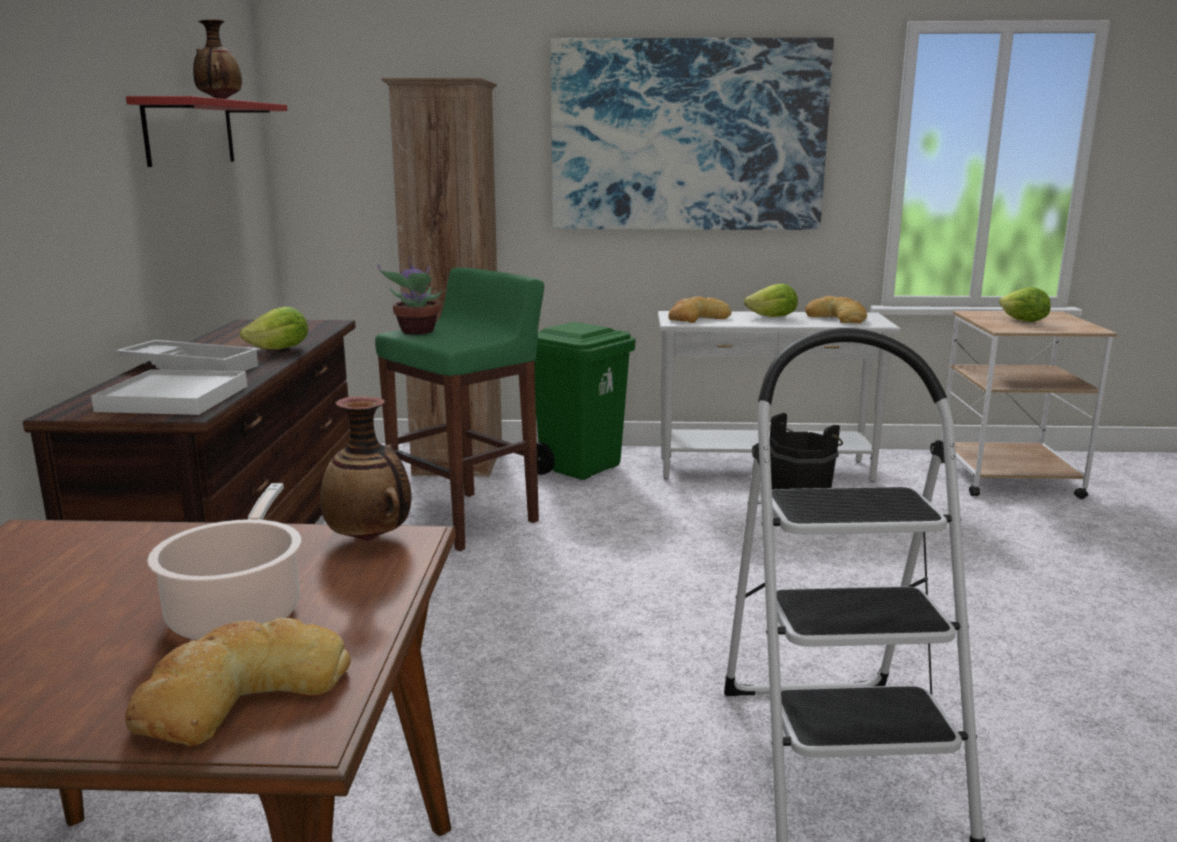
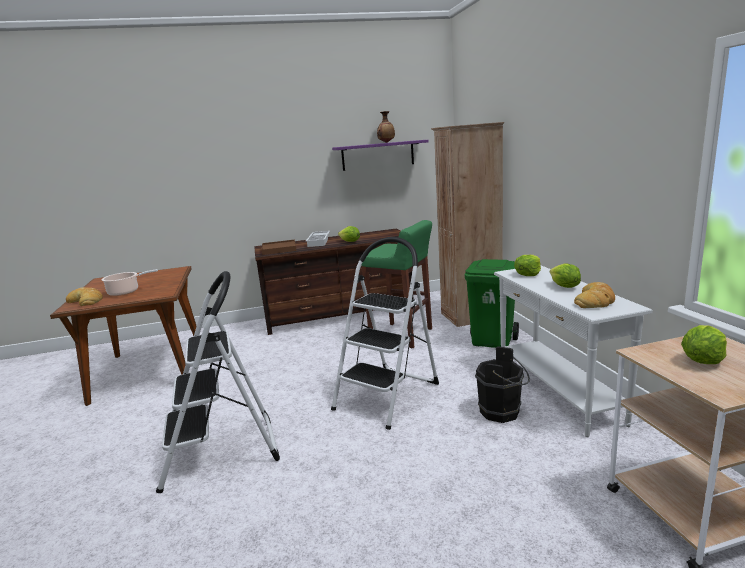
camera: 75 degrees right, 0 degrees up
white tray [91,369,247,415] -> brown tray [262,240,297,255]
red shelf [126,96,288,167] -> purple shelf [332,140,428,171]
vase [320,396,412,541] -> none
potted plant [377,257,442,335] -> none
picture [551,37,834,230] -> none
bread [668,296,732,323] -> lettuce [514,255,541,276]
none -> step ladder [331,237,439,430]

